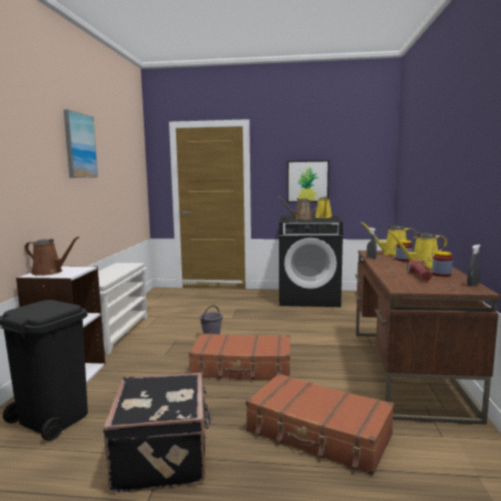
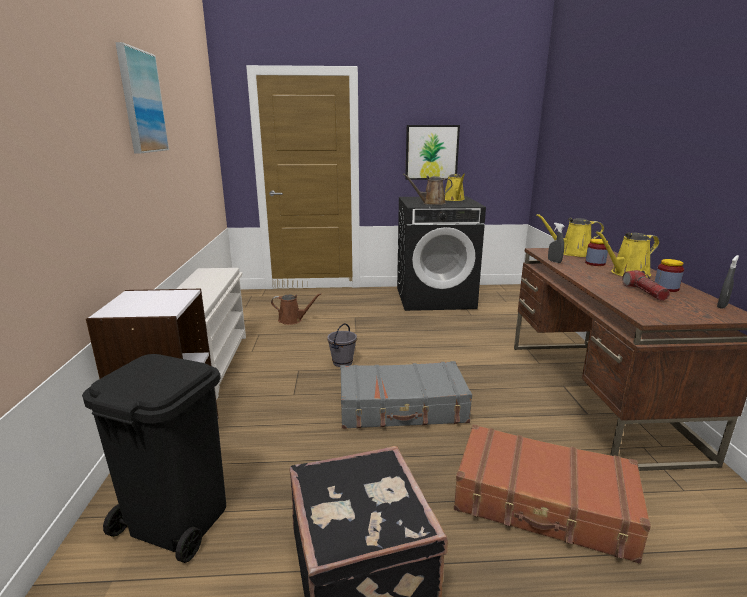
camera: 10 degrees left, 10 degrees up
brown watering can [25,236,80,276] -> brown watering can moved to [271,293,322,325]
brown suitcase [189,333,290,380] -> grey suitcase [340,361,472,429]

